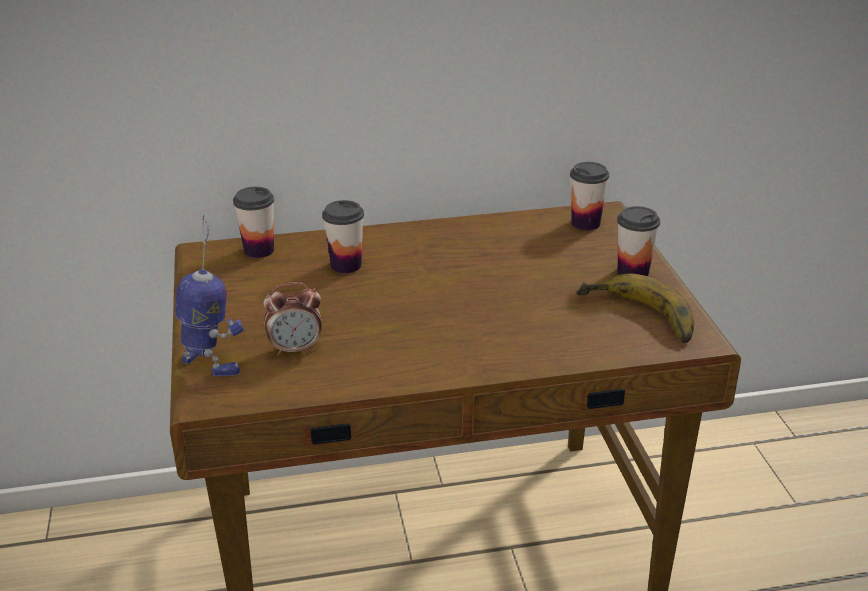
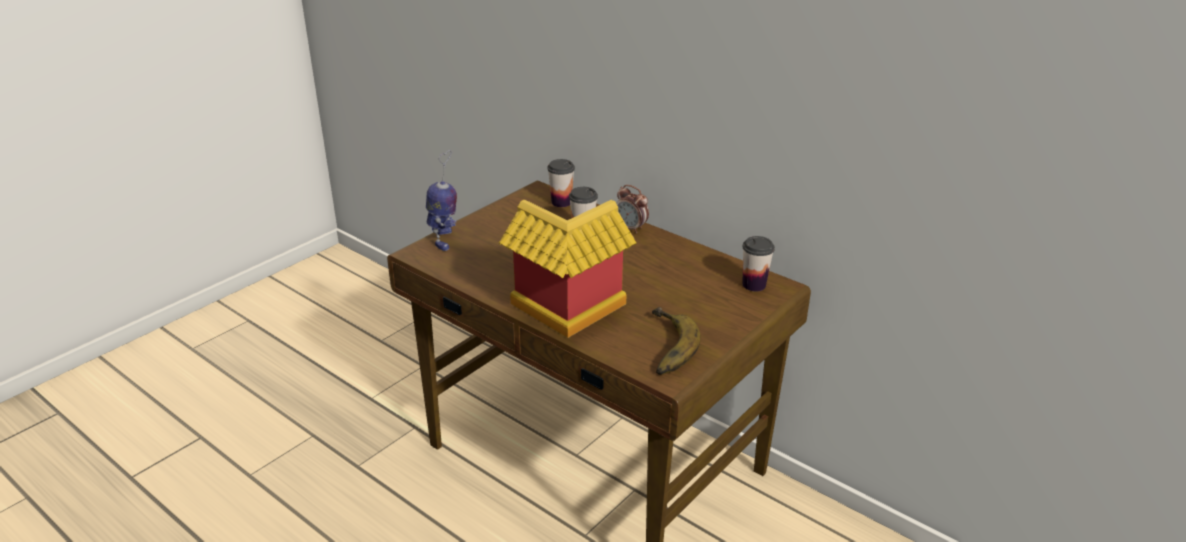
camera: 50 degrees right, 0 degrees up
alarm clock [264,282,322,356] -> alarm clock moved to [616,185,649,234]
cup [617,206,660,276] -> none
none -> toy house [499,199,637,338]

